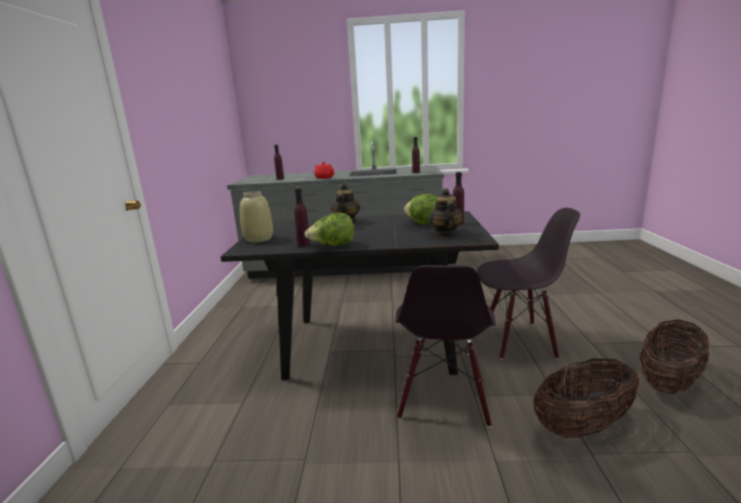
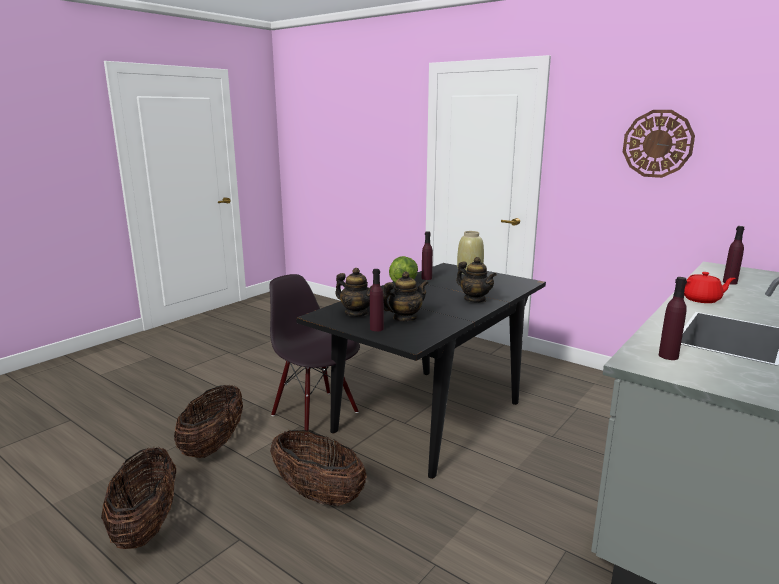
camera: 125 degrees right, 0 degrees up
lettuce [404,194,437,225] -> teapot [383,271,428,321]
black chair [477,208,580,360] -> basket [270,430,367,506]
none -> wall clock [623,110,695,178]

